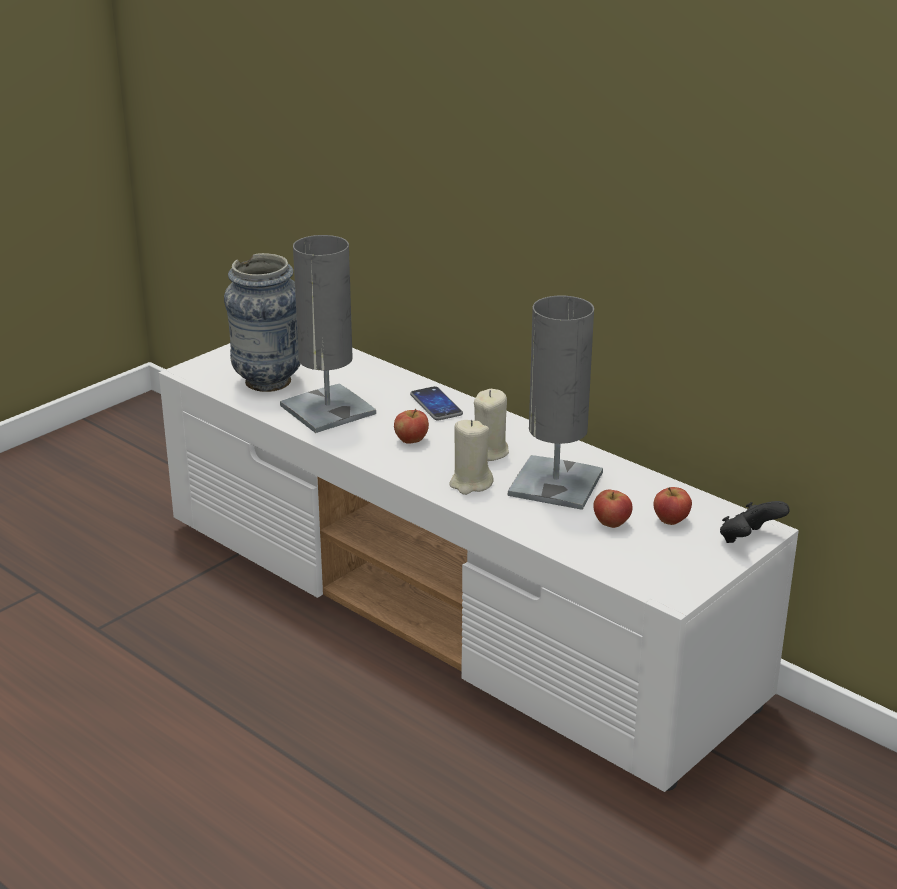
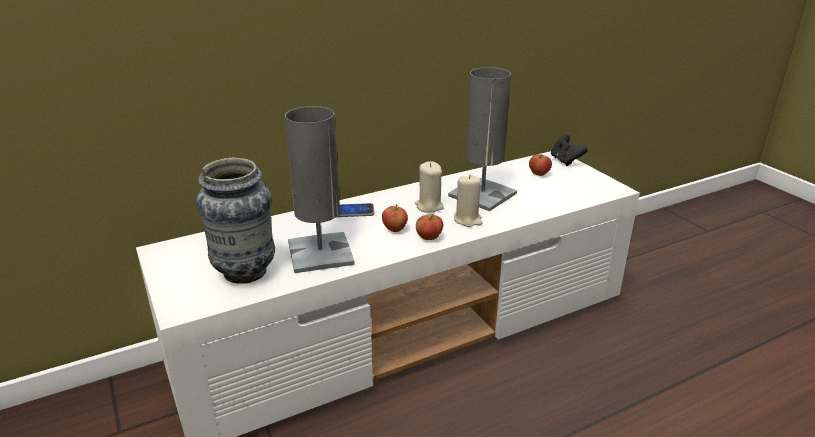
camera: 70 degrees left, 0 degrees up
apple [593,490,633,528] -> apple moved to [416,214,443,240]

